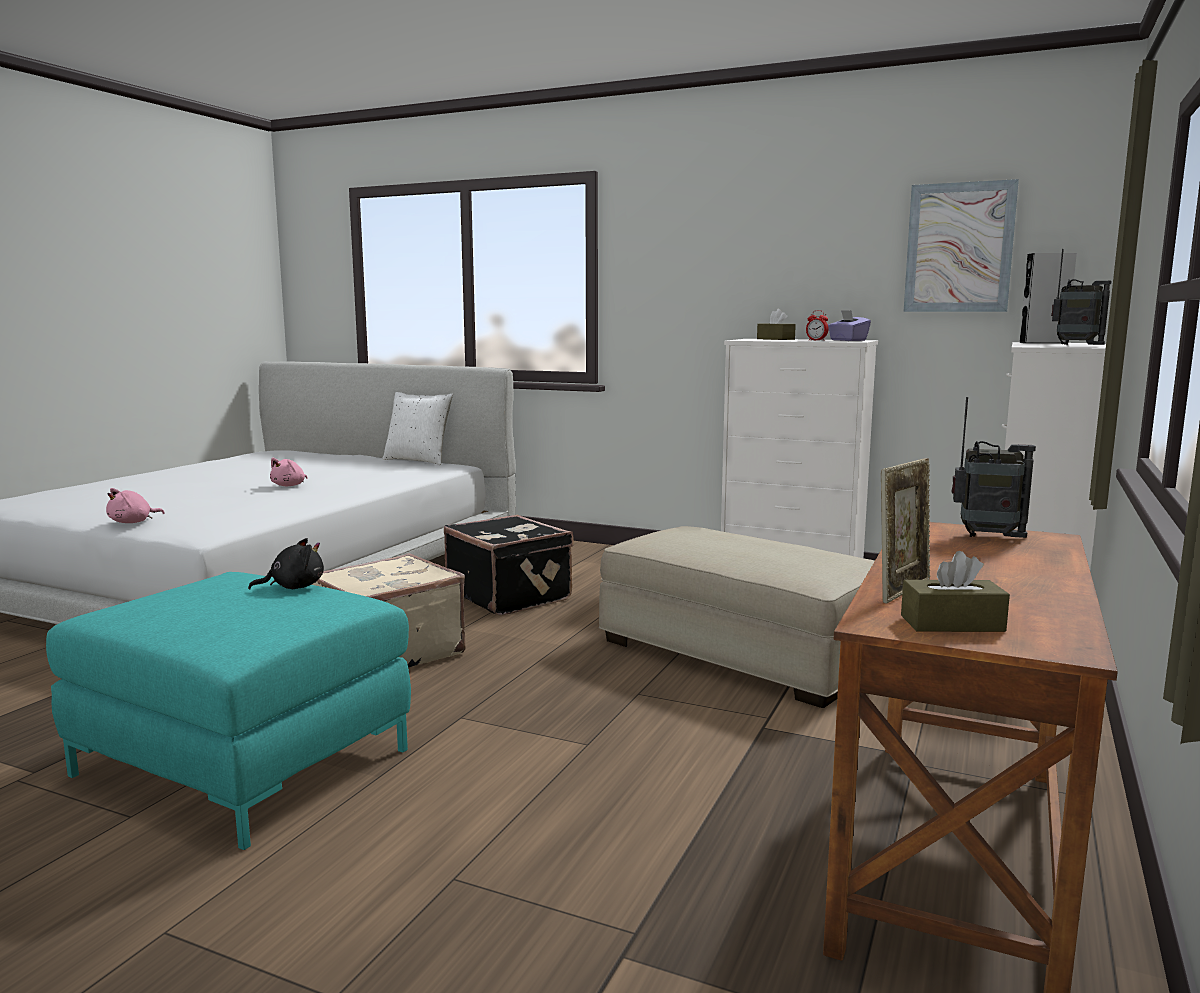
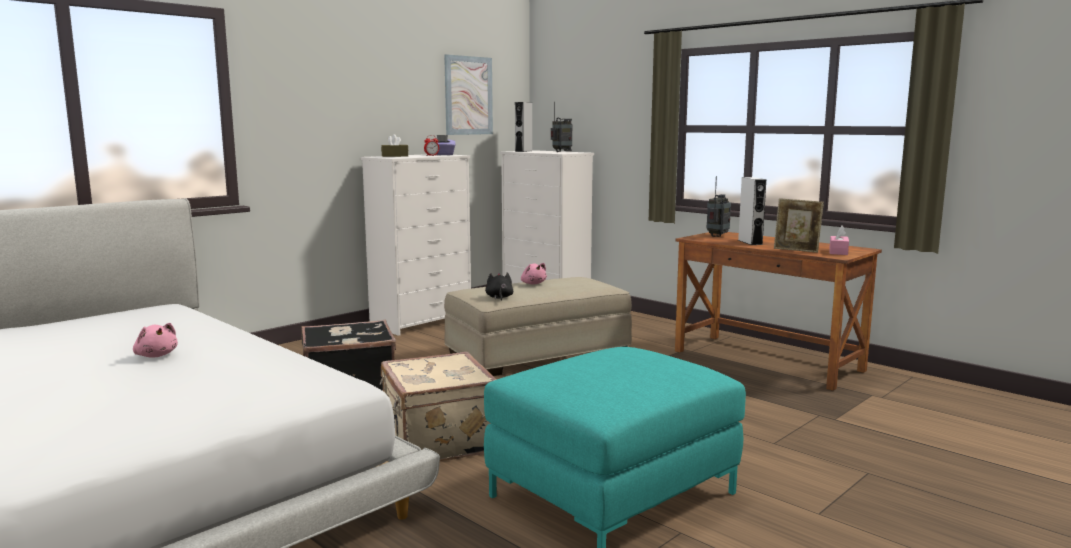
camera: 70 degrees left, 0 degrees up
pink plush toy [106,488,165,523] -> pink plush toy moved to [521,263,547,285]
black plush toy [248,538,324,590] -> black plush toy moved to [485,272,514,301]
white pillow [382,392,453,465] -> none
picture frame [881,458,931,604] -> picture frame turned 150 degrees clockwise [774,198,824,253]
brown tissue box [901,551,1010,632] -> pink tissue box [829,226,849,255]
none -> white speaker [738,177,766,245]

